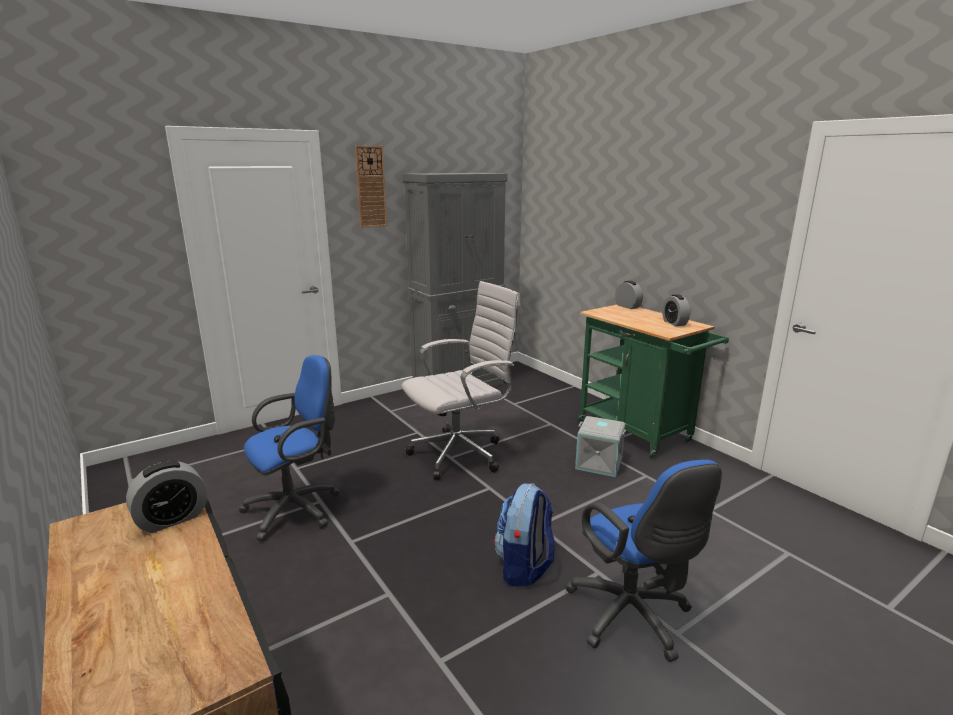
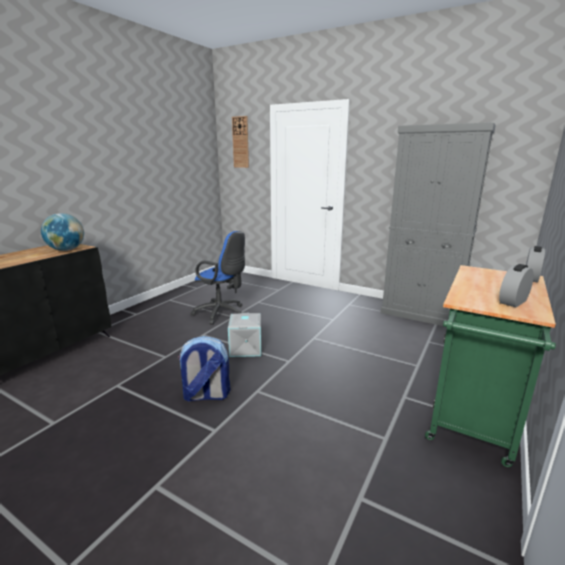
camera: 65 degrees right, 0 degrees up
alarm clock [126,461,207,533] -> globe [41,213,84,251]
wall clock [355,145,387,228] -> wall clock moved to [232,116,249,168]
white office chair [401,281,521,480] -> none
blue office chair [565,460,722,662] -> none
grey storage box [575,416,626,477] -> grey storage box moved to [228,313,262,357]

